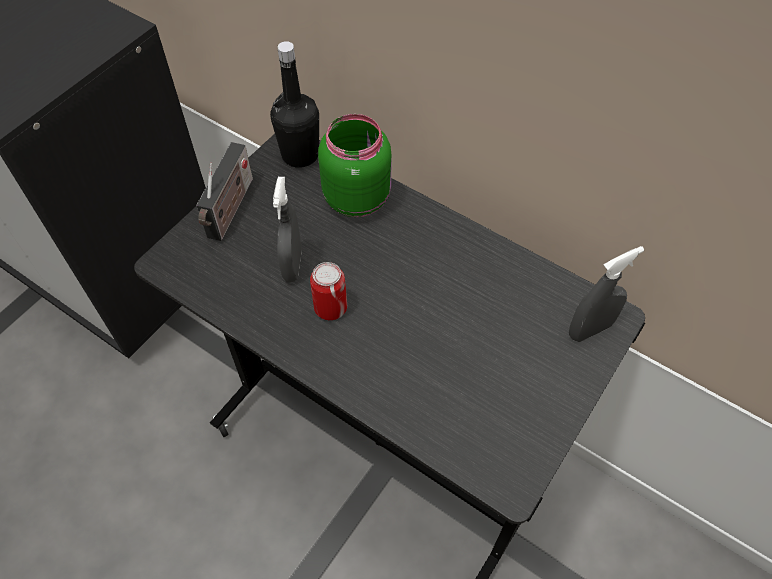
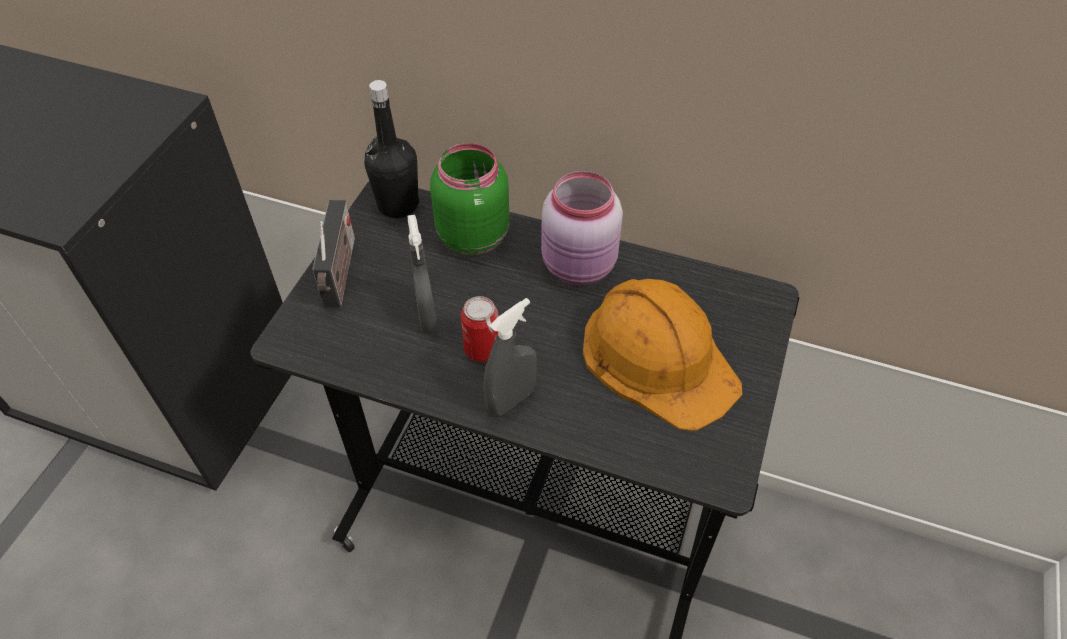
camera: 15 degrees left, 5 degrees down
grey spray bottle [569,246,644,342] -> grey spray bottle moved to [483,298,537,416]
none -> pink jar [541,171,623,285]
none -> orange hard hat [583,279,742,431]

